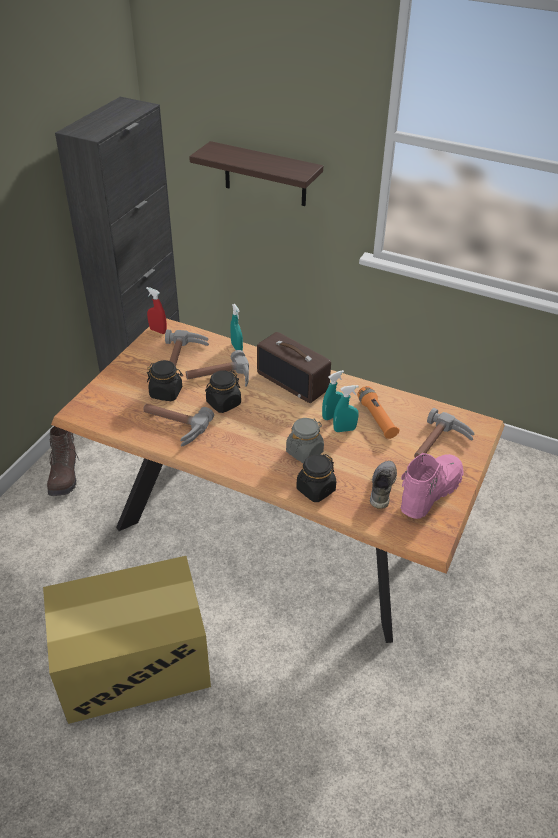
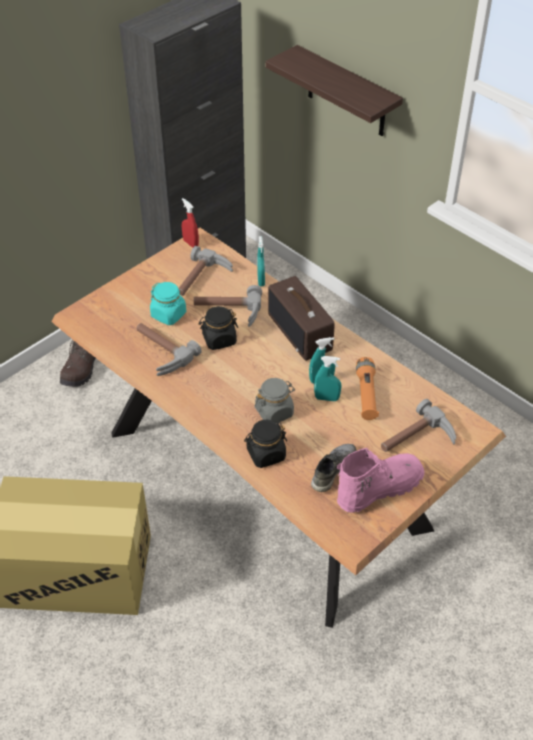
camera: 20 degrees right, 5 degrees up
black jar [147,360,183,401] -> turquoise jar [150,282,186,325]

